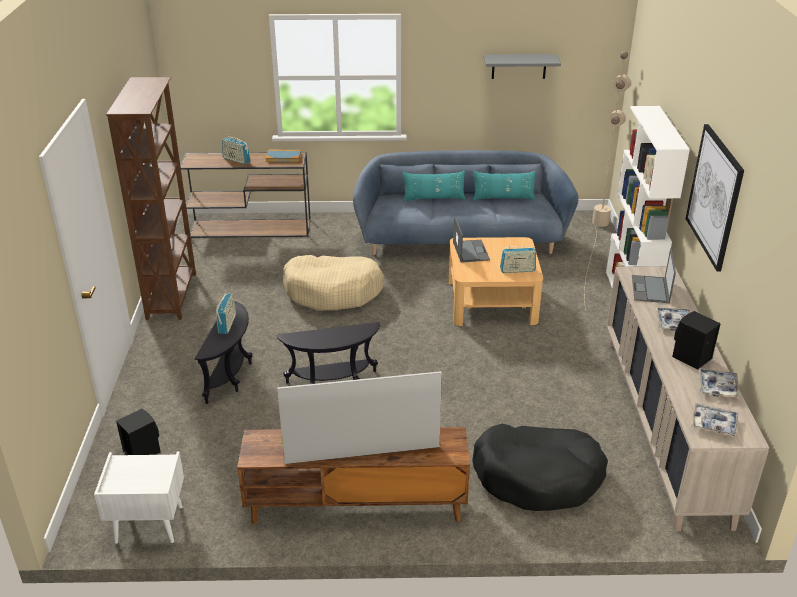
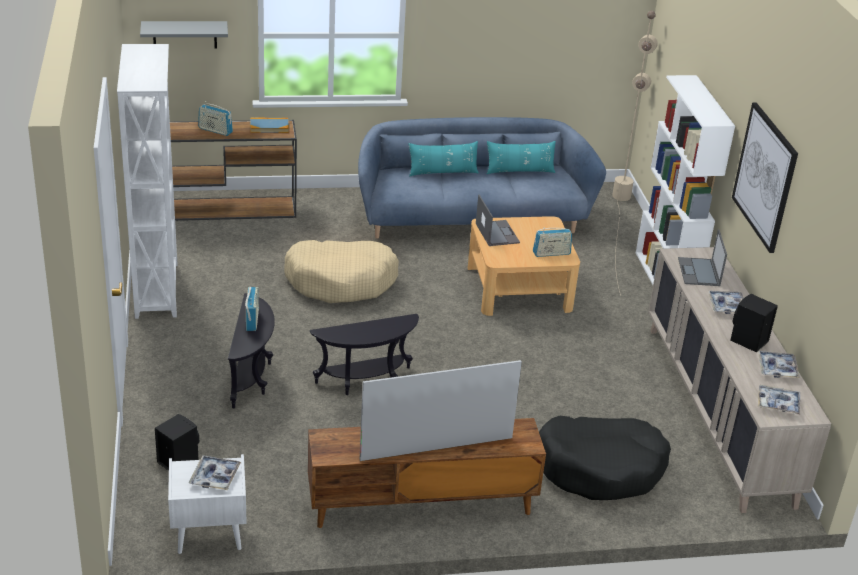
camera: 10 degrees left, 0 degrees up
brown bookcase [106,77,196,320] -> white bookcase [117,44,178,319]
grey shelf [484,54,561,79] -> grey shelf moved to [140,21,228,49]
none -> tray [189,455,241,490]

